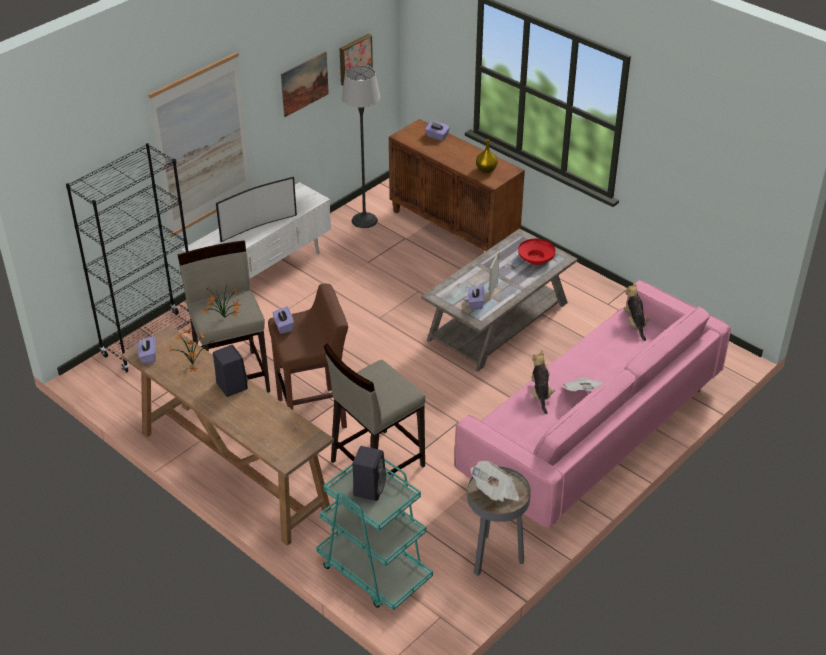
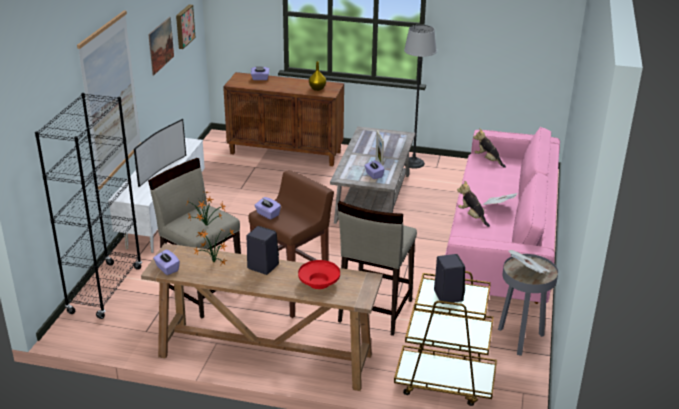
camera: 30 degrees left, 10 degrees down
turquoise cart [316,459,433,610] -> brown cart [394,271,497,406]
floor lamp [342,66,380,228] -> floor lamp moved to [404,25,437,169]
red bowl [518,239,555,265] -> red bowl moved to [298,260,340,289]

